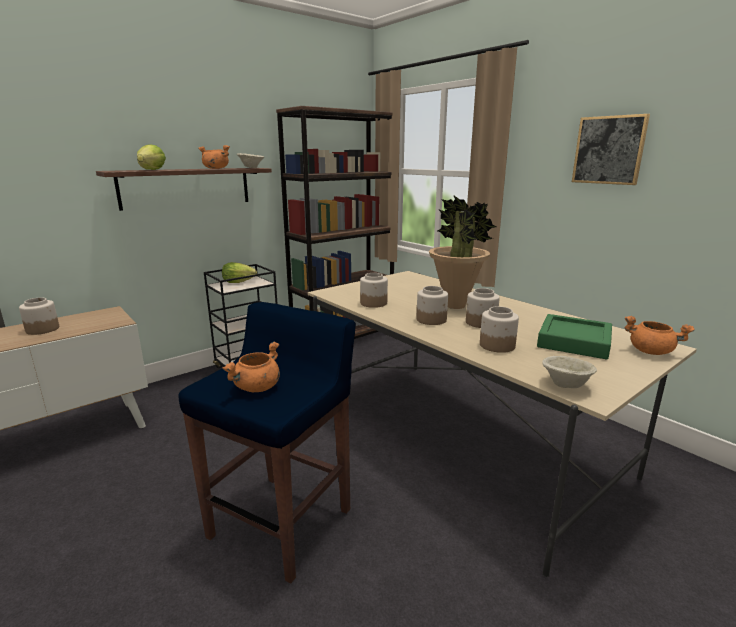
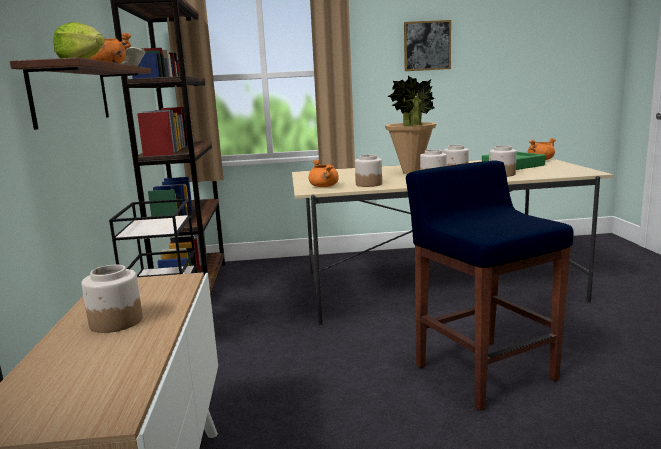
camera: 55 degrees left, 5 degrees down
lettuce [222,262,257,283] -> none
orange cooking pot [222,341,280,392] -> orange cooking pot moved to [308,159,339,187]
beige bowl [542,356,597,388] -> none

